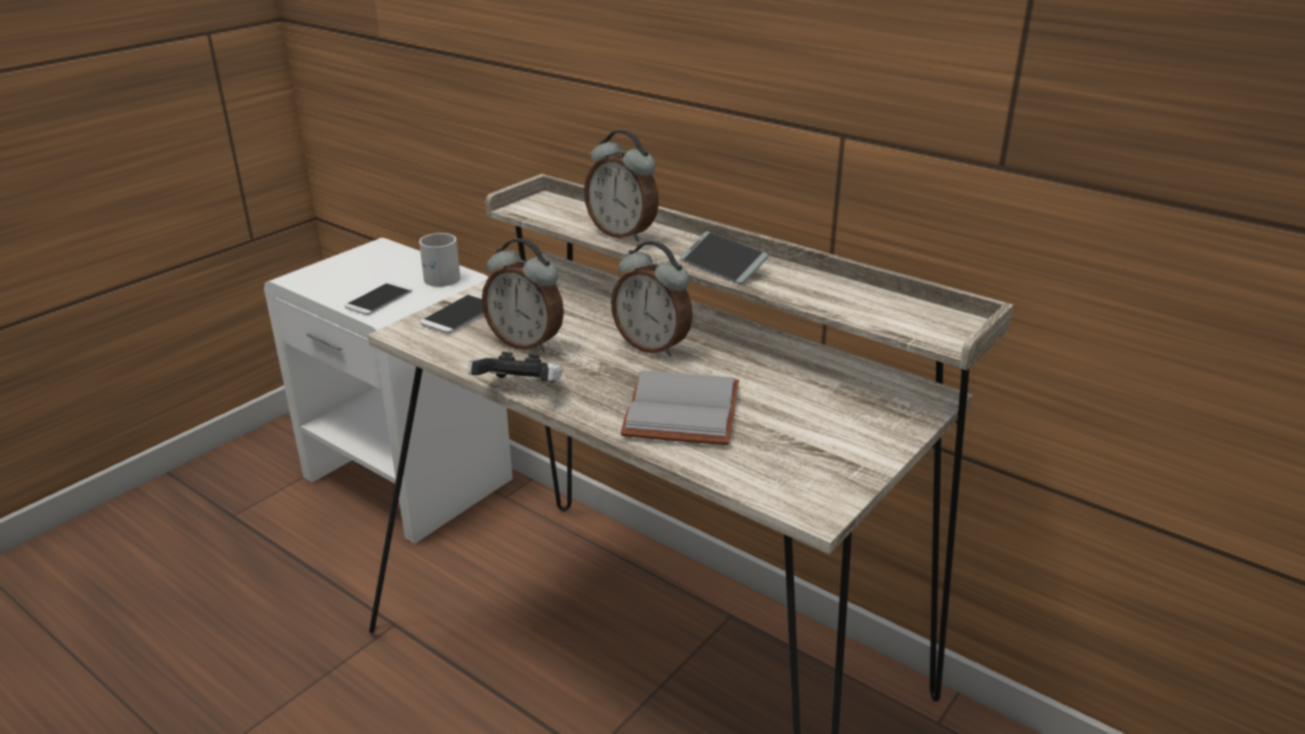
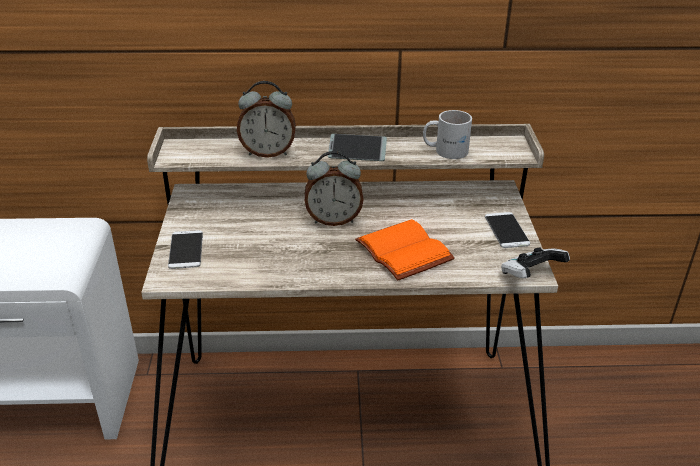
camera: 40 degrees left, 5 degrees up
phone [345,282,412,315] -> phone moved to [485,212,530,248]
white mug [419,233,460,287] -> white mug moved to [423,110,472,159]
game controller [468,352,562,383] -> game controller moved to [501,248,570,278]
alarm clock [482,238,564,353] -> none
grey book [621,370,739,445] -> orange book [355,219,455,281]

